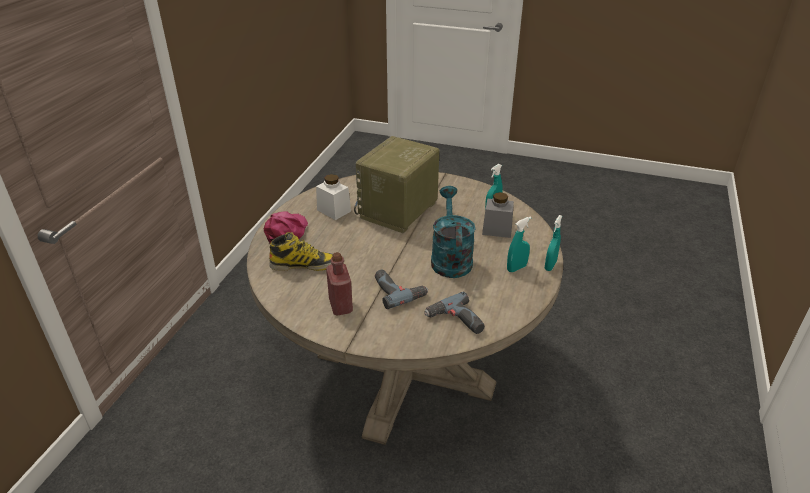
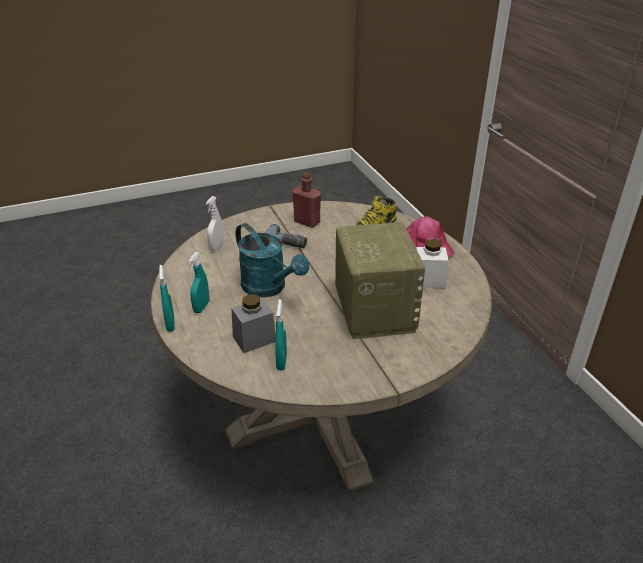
camera: 140 degrees right, 0 degrees up
power drill [424,292,485,334] -> white spray bottle [206,196,224,252]

